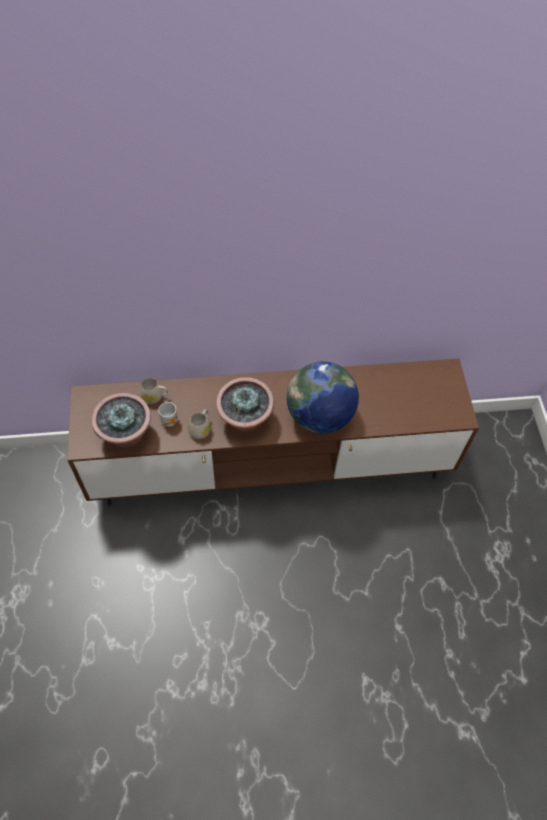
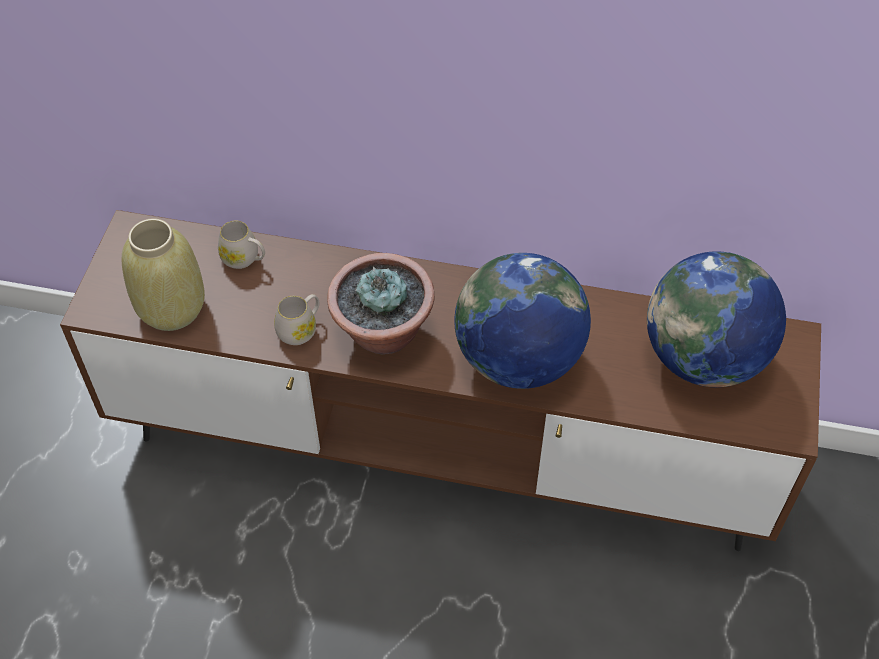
camera: 20 degrees right, 5 degrees down
potted plant [91,393,151,449] -> beige vase [122,218,205,331]
mug [158,402,178,427] -> none
none -> globe [647,251,786,387]

